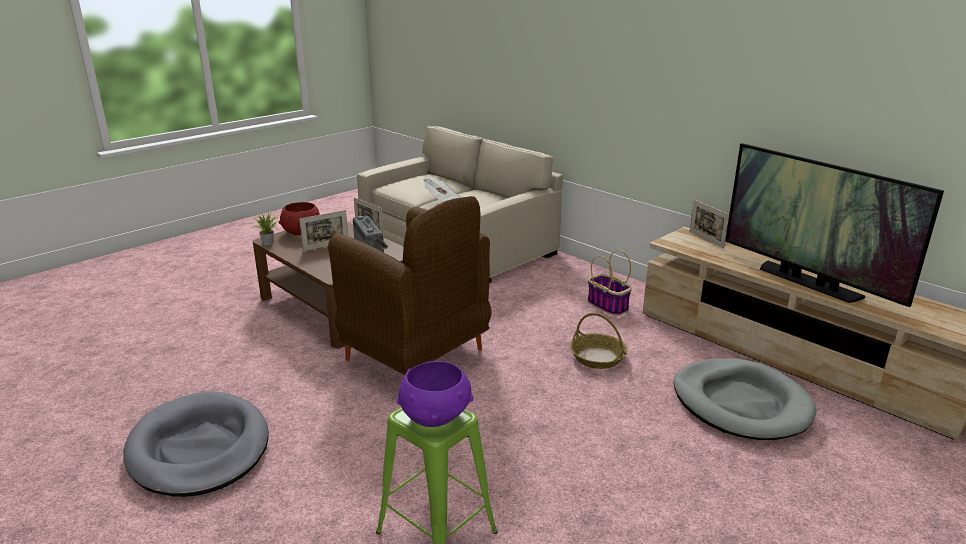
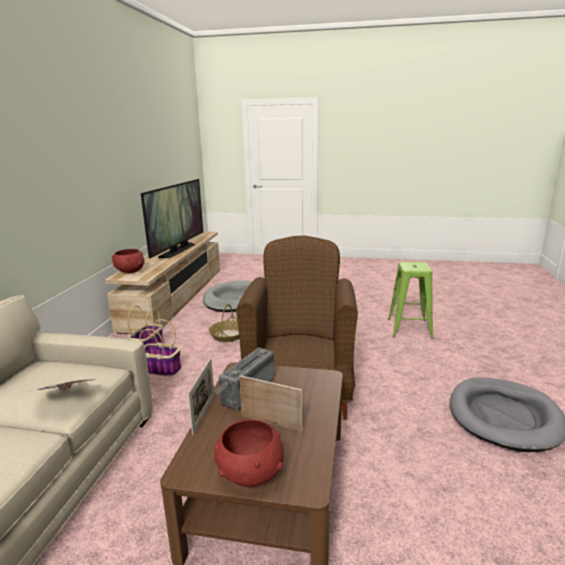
camera: 125 degrees left, 5 degrees down
potted plant [253,213,279,245] -> none
purple bowl [396,361,473,427] -> none
picture frame [689,200,729,248] -> red bowl [112,249,144,273]
none -> basket [140,319,181,377]

